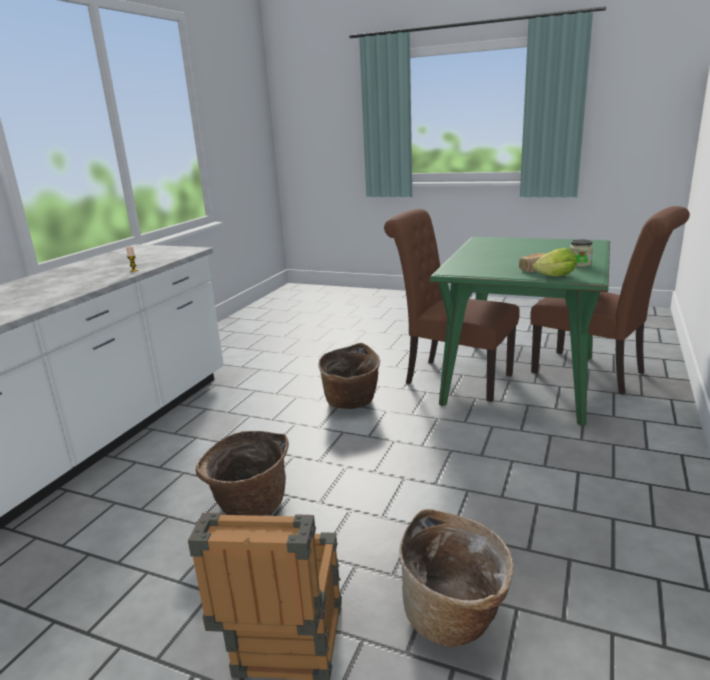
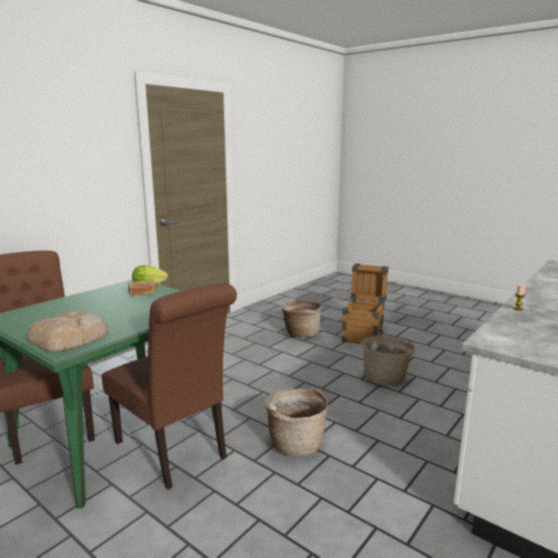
camera: 165 degrees left, 5 degrees down
jar [570,239,593,267] -> none
none -> bread [27,311,109,352]

